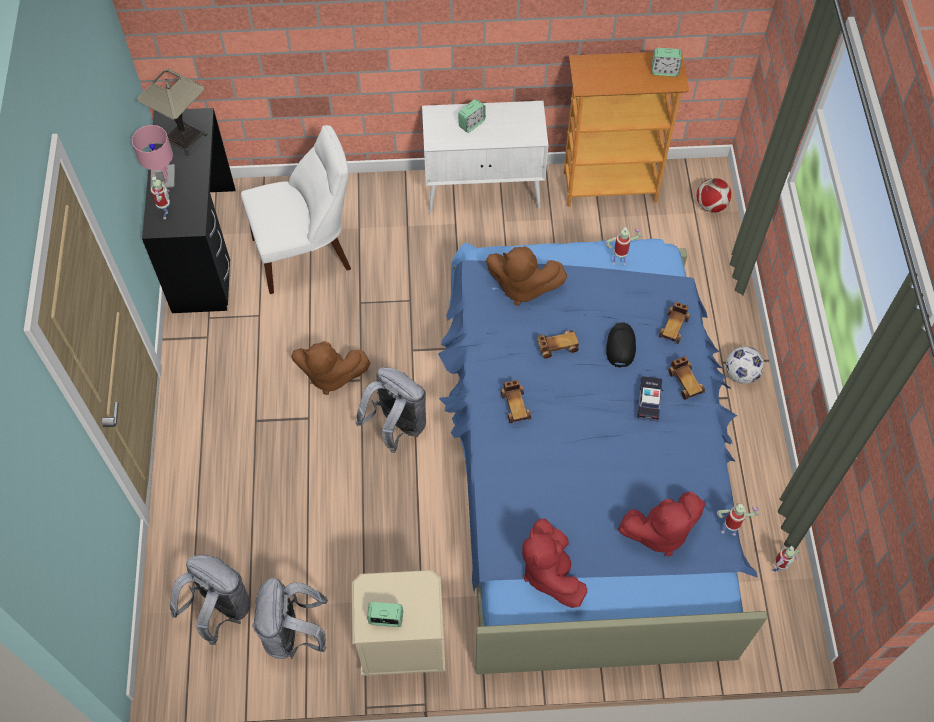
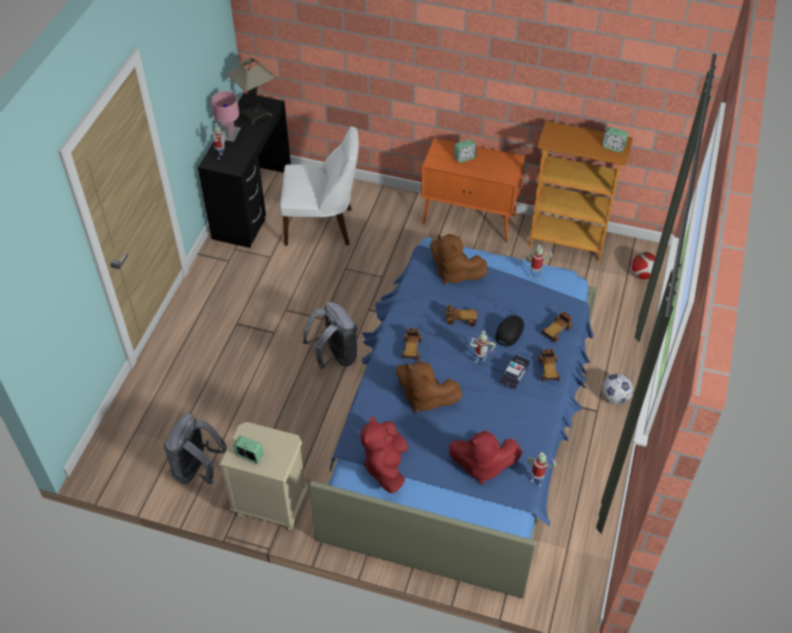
camera: 20 degrees right, 10 degrees down
grey backpack [170,555,250,645] -> none
brown plush toy [291,341,370,395] -> brown plush toy moved to [396,361,462,413]
white cabinet [422,101,548,214] -> orange cabinet [421,138,525,242]
toy robot [771,546,800,572] -> toy robot moved to [469,331,496,363]

